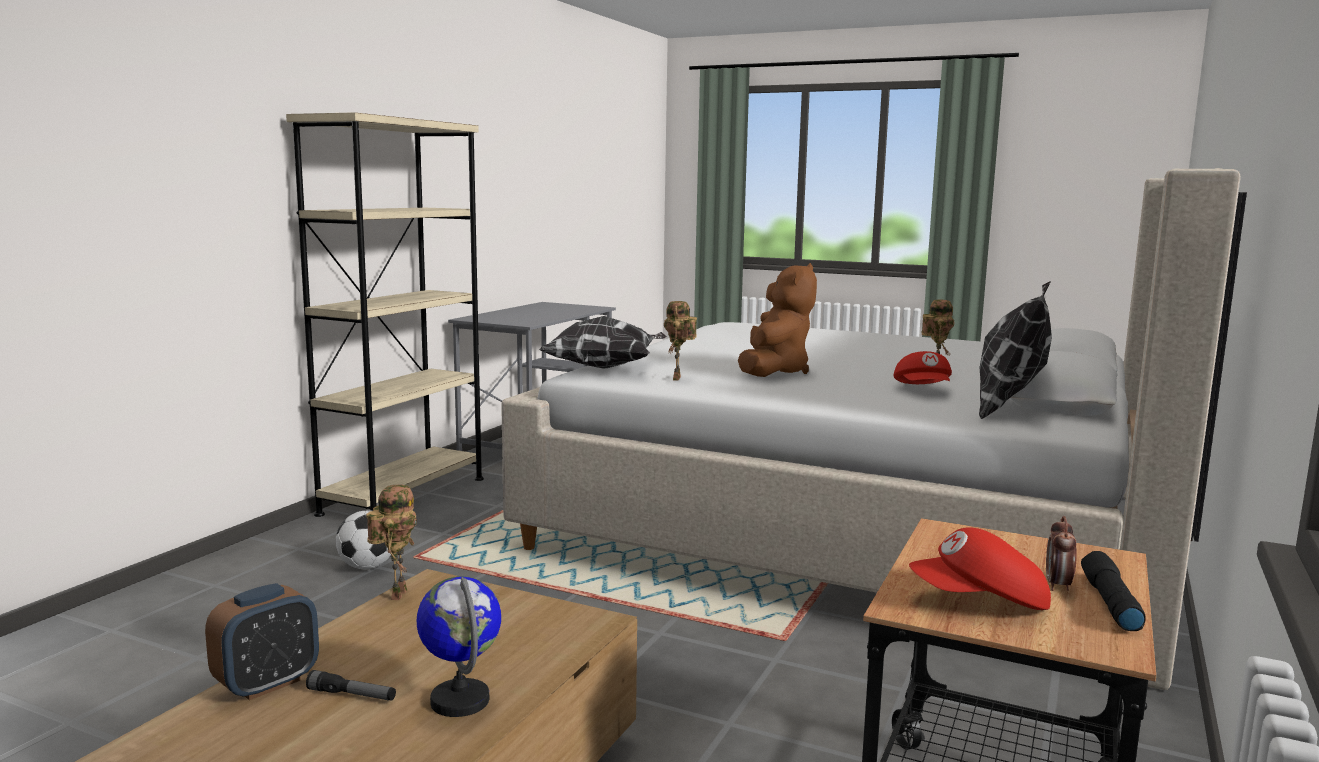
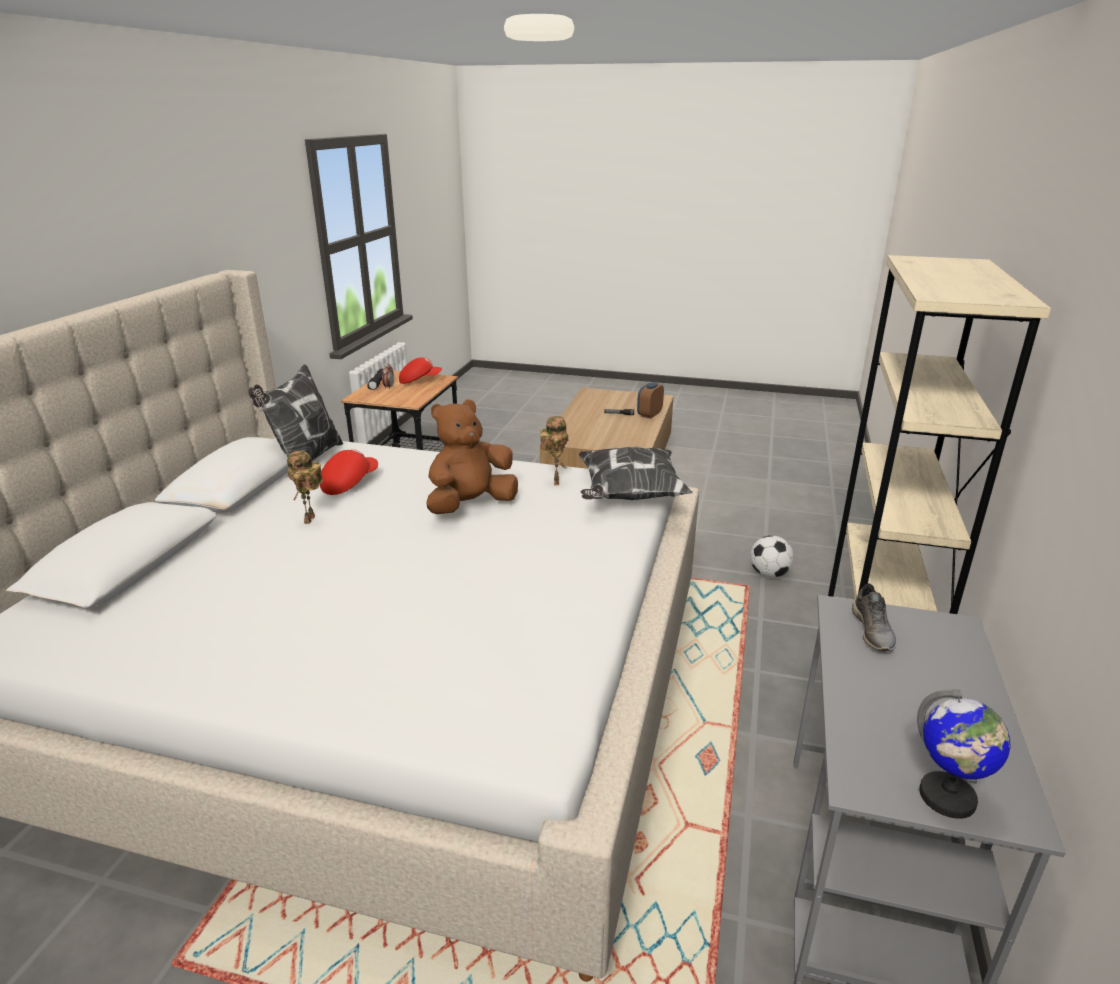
camera: 170 degrees right, 15 degrees up
toy robot [366,484,417,600] -> none
globe [417,576,501,717] -> globe moved to [917,689,1011,819]
brown plush toy [738,263,817,377] -> brown plush toy turned 45 degrees clockwise [426,399,518,514]
red cap [894,351,952,384] -> red cap turned 45 degrees clockwise [320,449,378,495]
none -> grey shoe [852,583,896,651]

